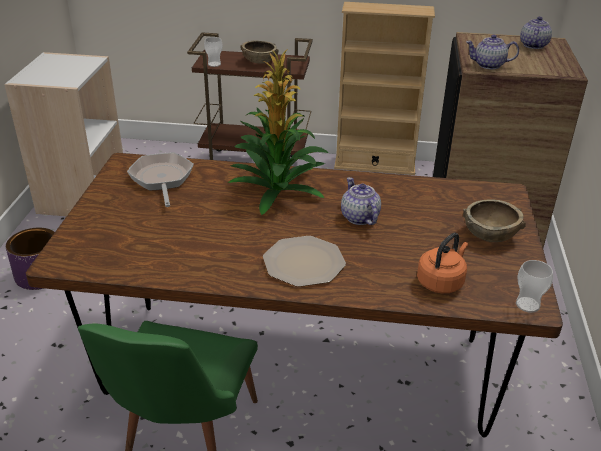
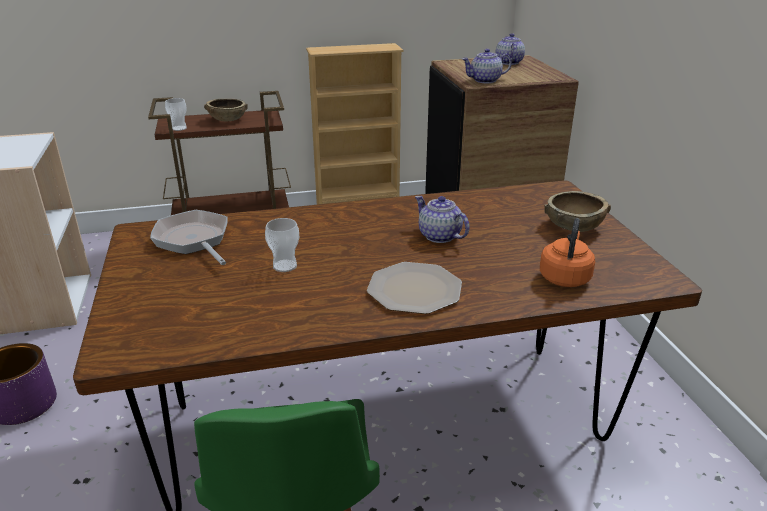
camera: 20 degrees left, 5 degrees down
potted plant [228,49,329,215] -> none
cup [516,260,553,313] -> cup moved to [265,218,299,272]

